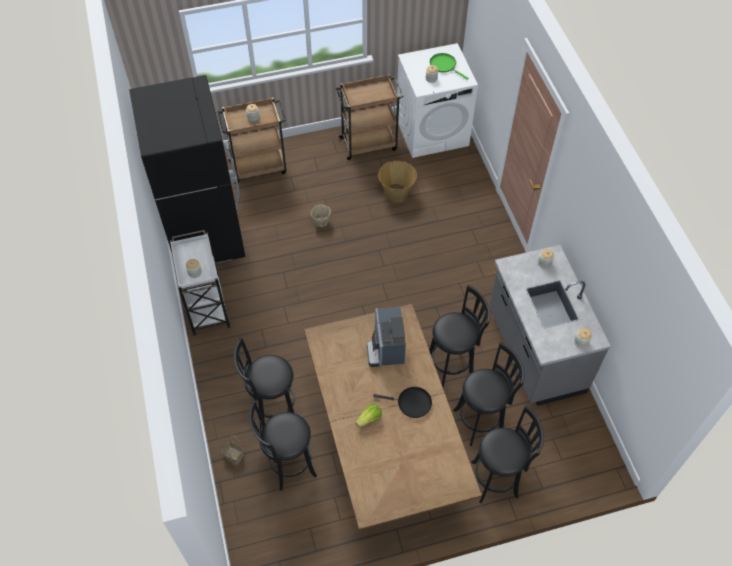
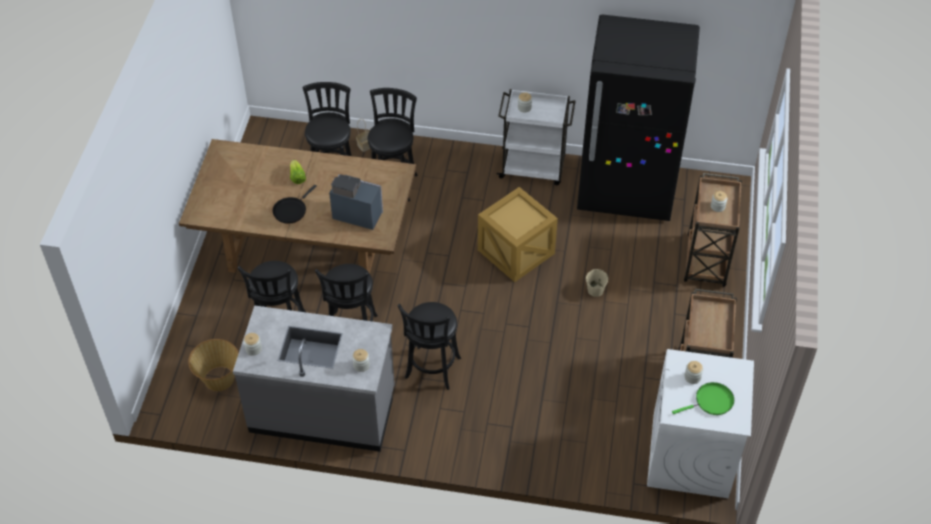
camera: 115 degrees right, 5 degrees down
basket [378,161,417,201] -> basket moved to [188,339,239,391]
black stool [471,405,544,503] -> black stool moved to [398,302,461,390]
none -> crate [478,187,558,282]

